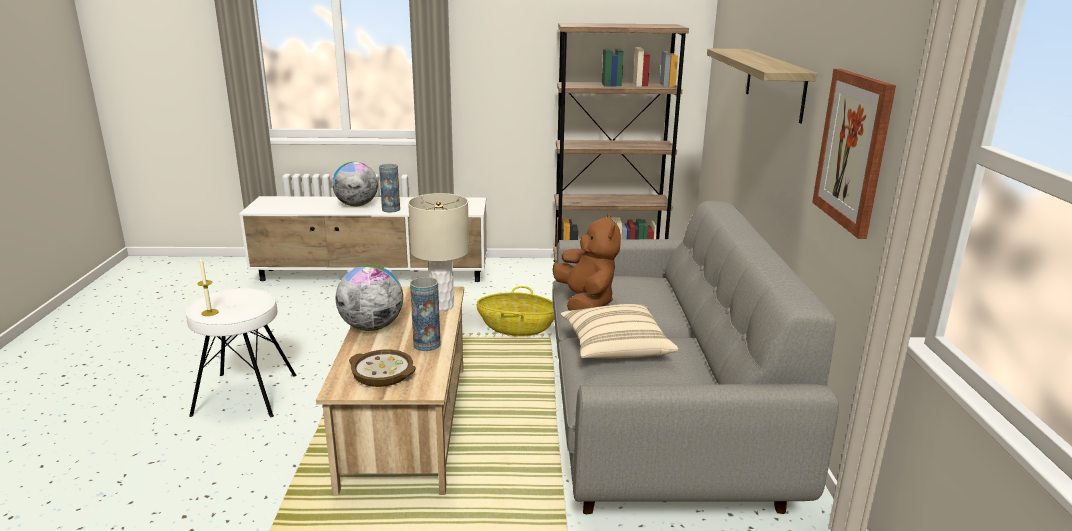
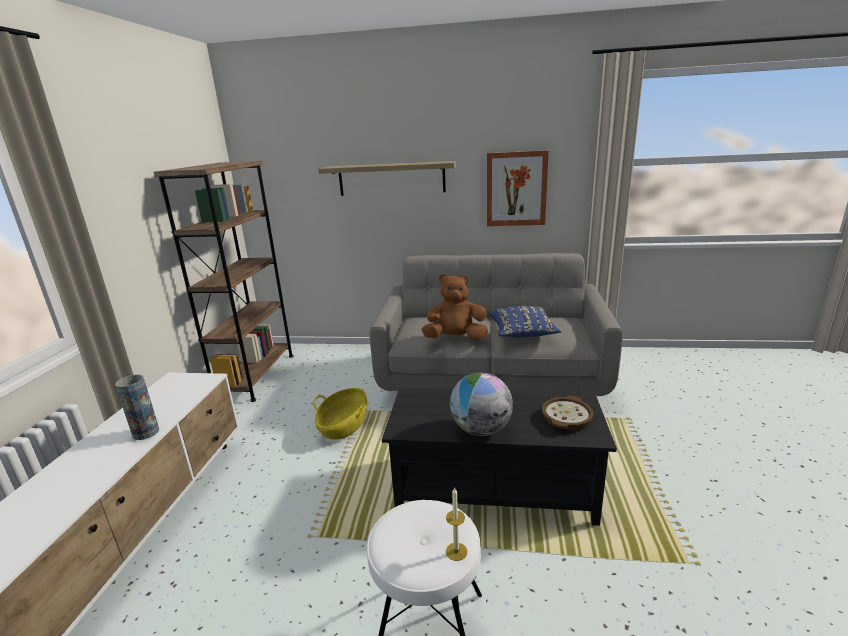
camera: 80 degrees left, 0 degrees up
beige coffee table [316,287,464,495] -> black coffee table [382,388,617,525]
globe [332,162,378,207] -> none
beige table lamp [408,193,469,311] -> none
vase [410,277,441,351] -> none
beige pillow [561,304,678,358] -> blue pillow [490,306,561,338]

